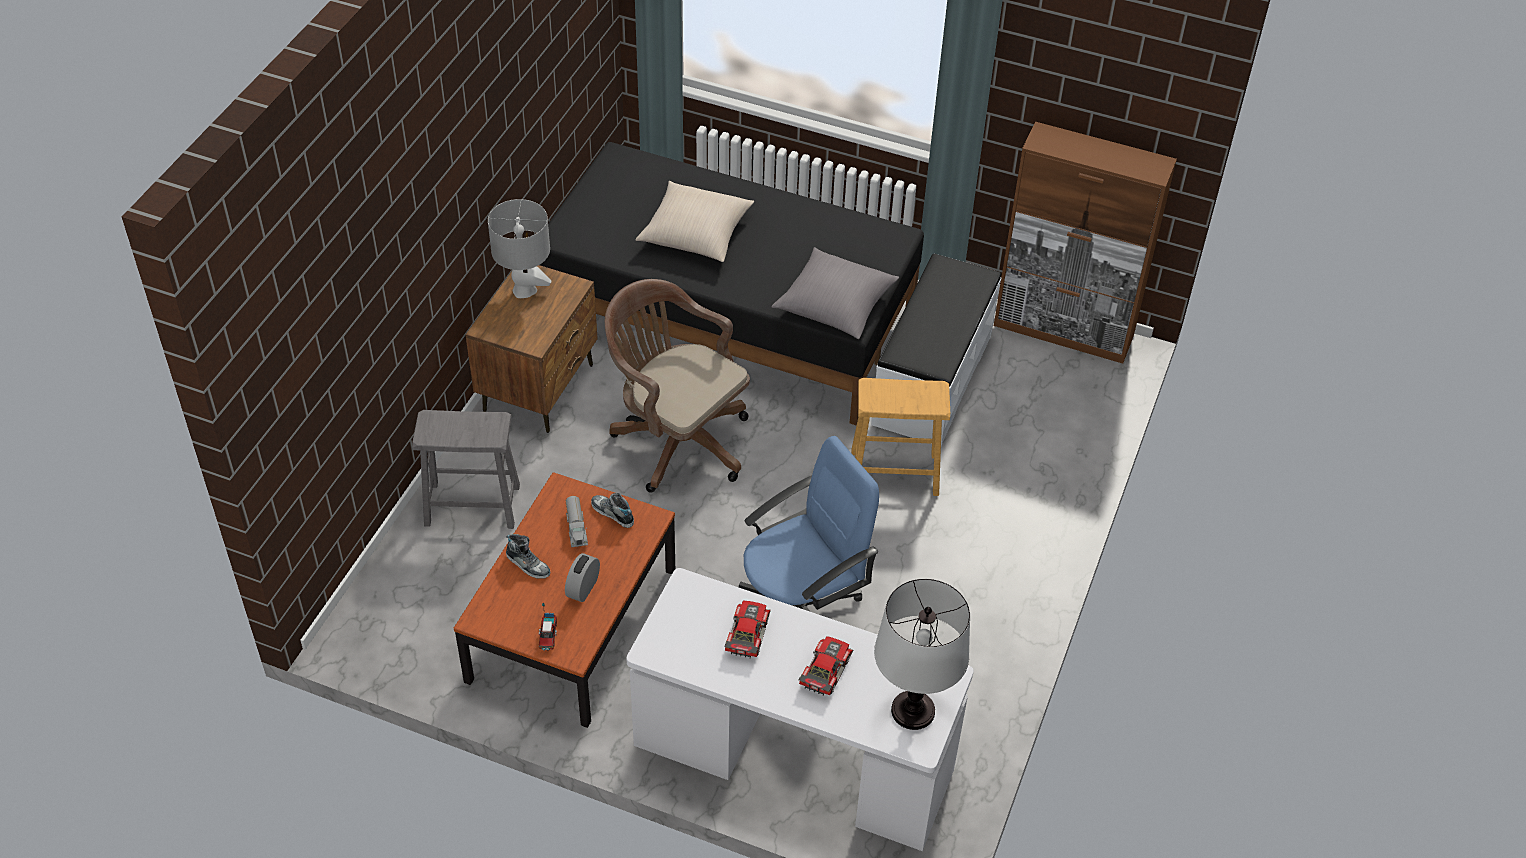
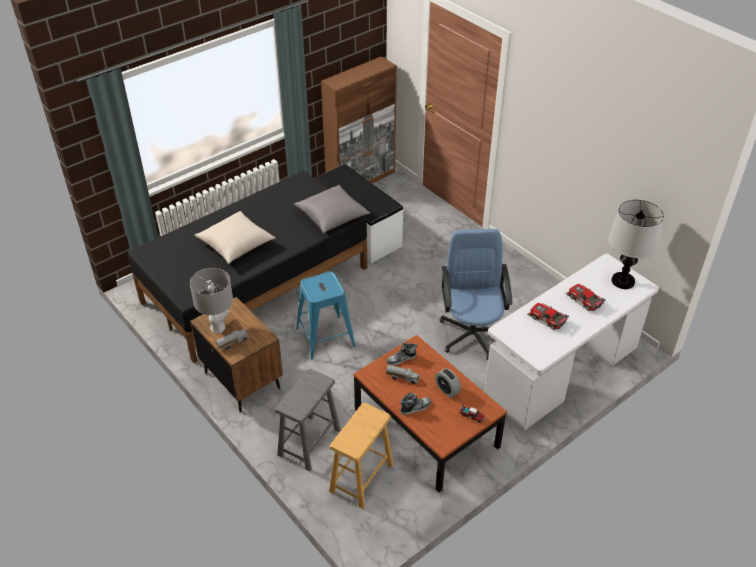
camera: 60 degrees left, 5 degrees down
brown office chair [605,279,750,493] -> blue stool [296,272,356,360]
brown stool [851,378,950,496] -> brown stool moved to [329,403,394,509]
none -> toy truck [215,330,249,350]

